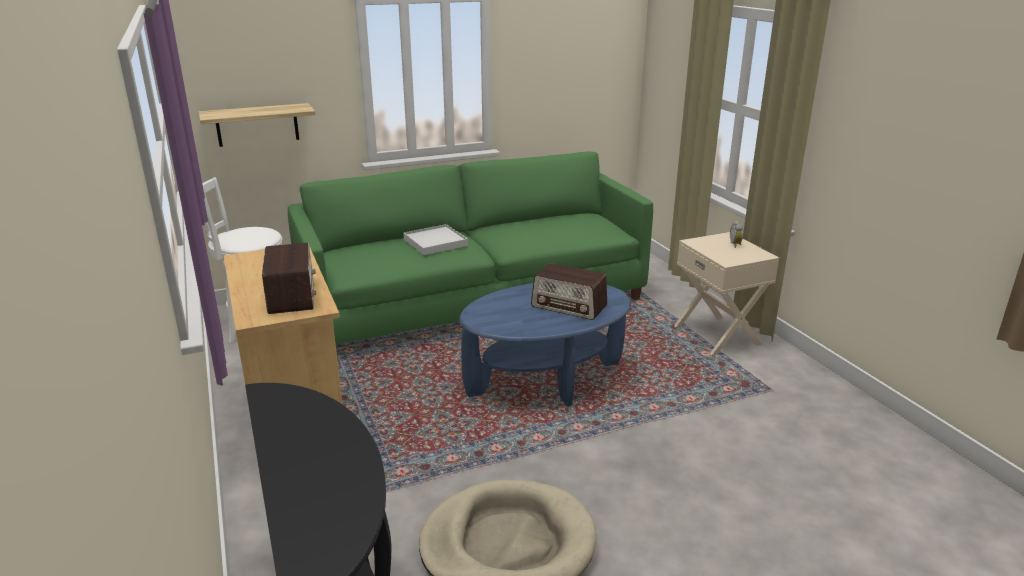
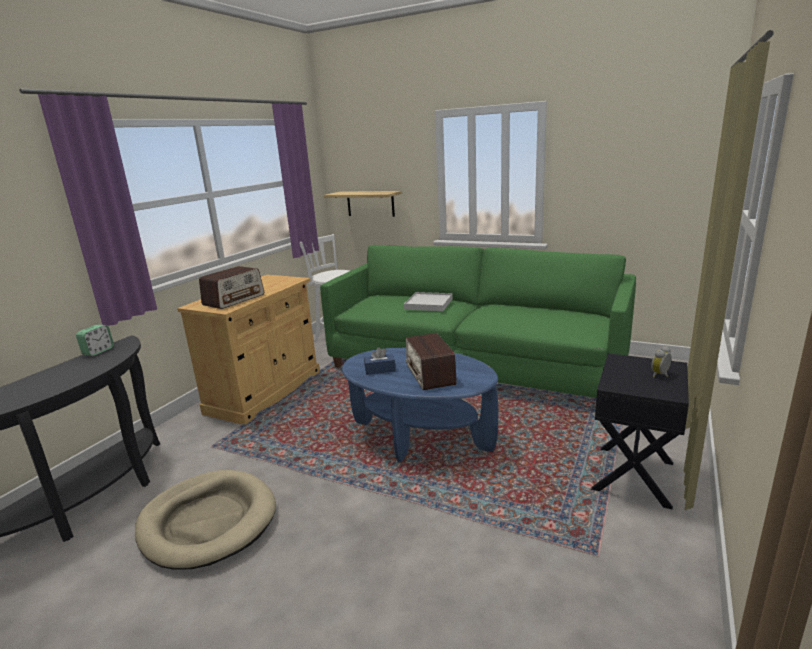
camera: 50 degrees right, 5 degrees down
beige nightstand [674,232,779,355] -> black nightstand [591,353,689,510]
none -> alarm clock [76,325,114,356]
none -> blue tissue box [364,347,395,375]

